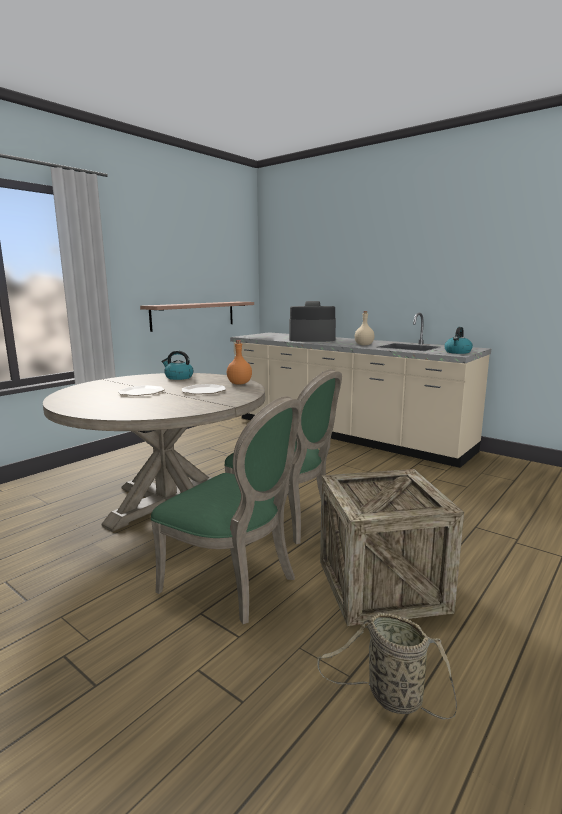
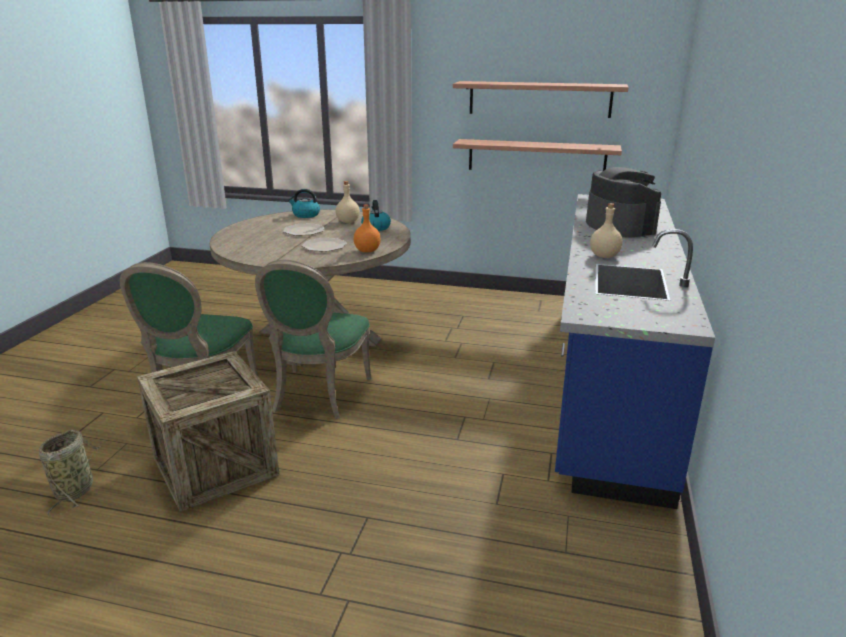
camera: 65 degrees right, 10 degrees up
beige counter [230,313,491,468] -> blue counter [555,194,715,509]
kettle [444,327,473,354] -> kettle moved to [288,189,320,218]
none -> beige bottle [335,181,360,223]
none -> shelf [453,81,629,118]

